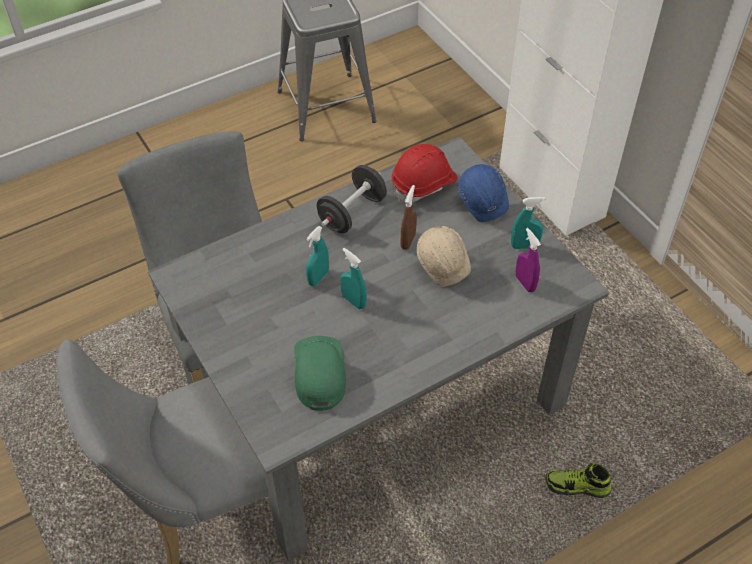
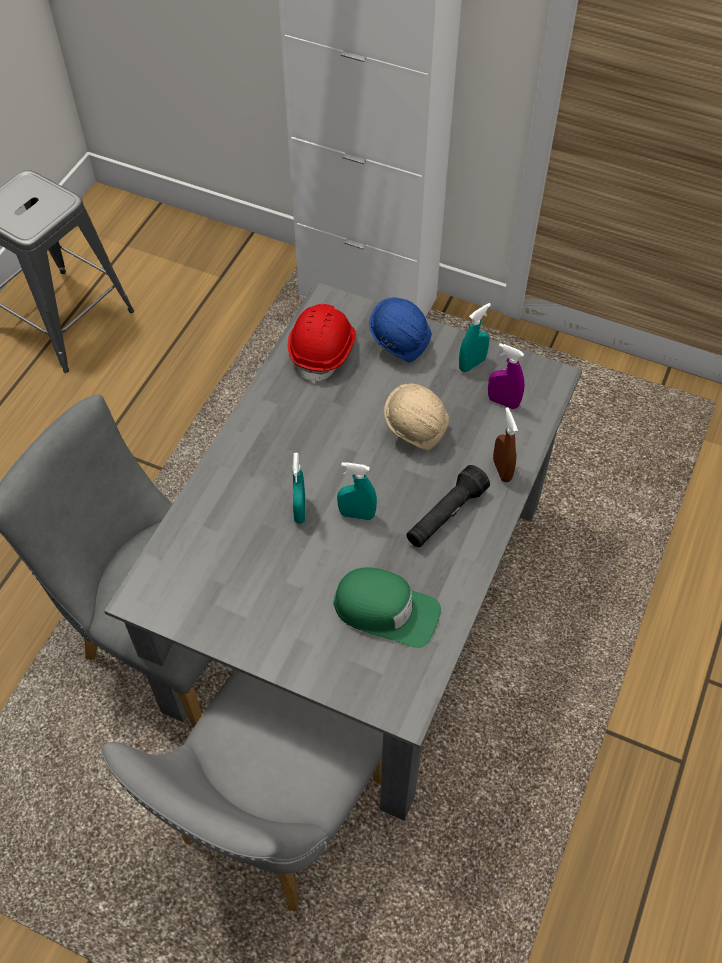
camera: 35 degrees left, 5 degrees up
green cap [294,336,346,411] -> green cap turned 150 degrees clockwise [333,567,441,648]
black dumbbell [317,165,387,233] -> none
brown spray bottle [400,185,417,250] -> brown spray bottle moved to [493,407,518,482]
shoe [545,463,612,498] -> none
none -> black flashlight [407,465,490,547]

